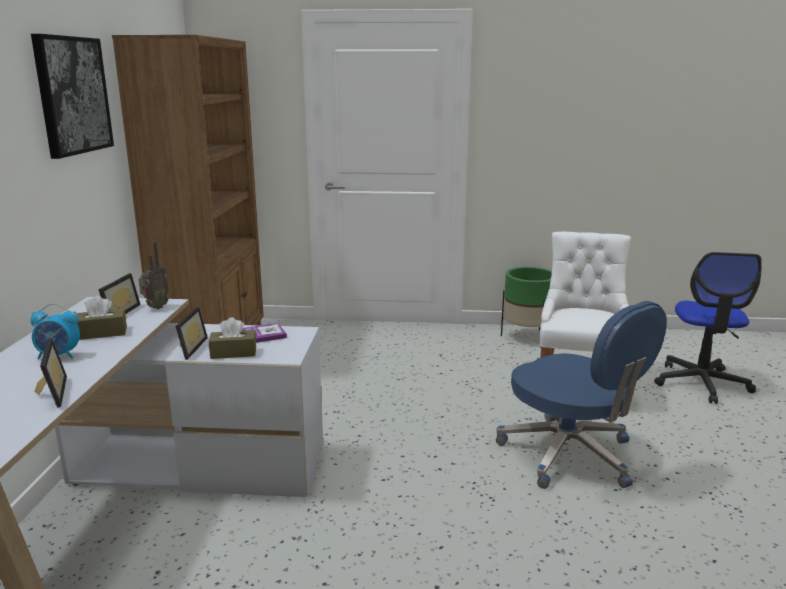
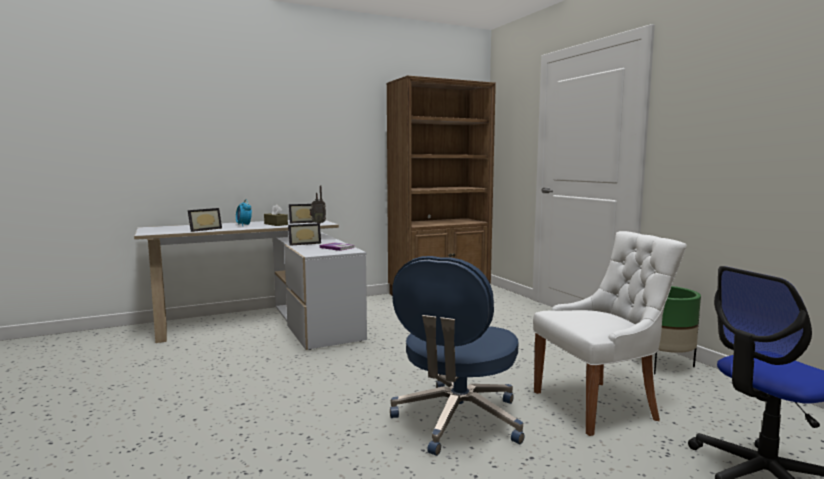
camera: 60 degrees right, 10 degrees down
picture [31,34,114,159] -> none
brown tissue box [209,317,256,359] -> none

